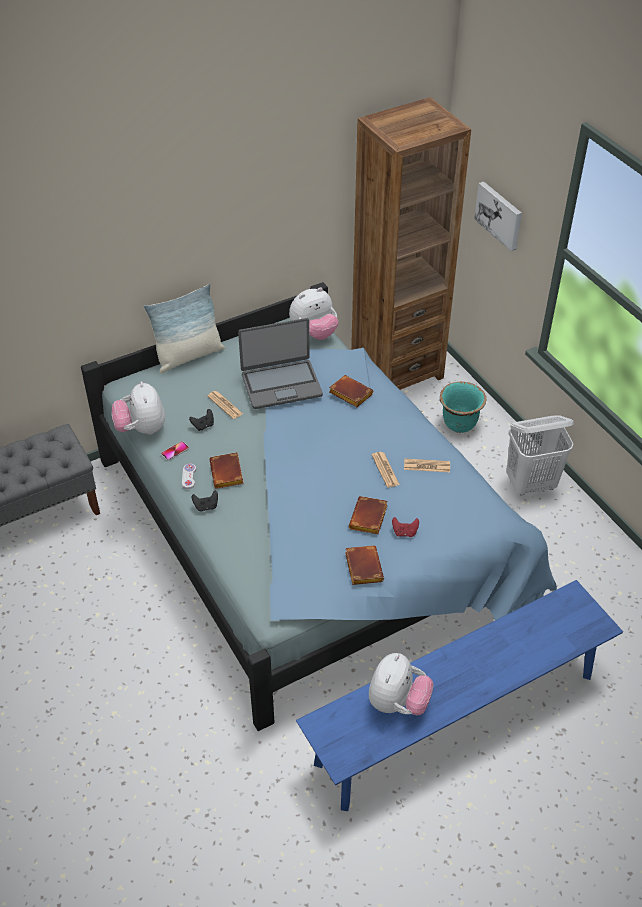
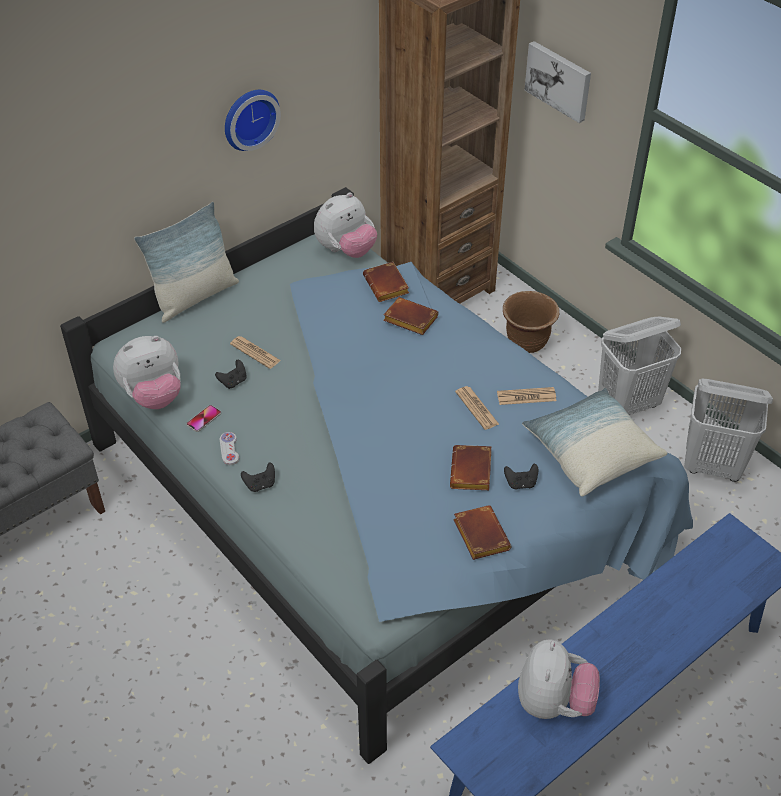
camera: 10 degrees left, 0 degrees up
plush toy [112,381,165,435] -> plush toy turned 90 degrees counterclockwise [113,336,181,409]
brown book [209,452,244,489] -> brown book moved to [363,262,409,302]
laptop [238,318,323,409] -> none
red game controller [392,517,419,537] -> black game controller [504,464,538,490]
turquoise planter [440,382,486,433] -> brown planter [503,291,559,353]
none -> wall clock [225,90,281,151]
none -> pillow [522,388,668,496]
none -> white laundry basket [684,379,773,482]

